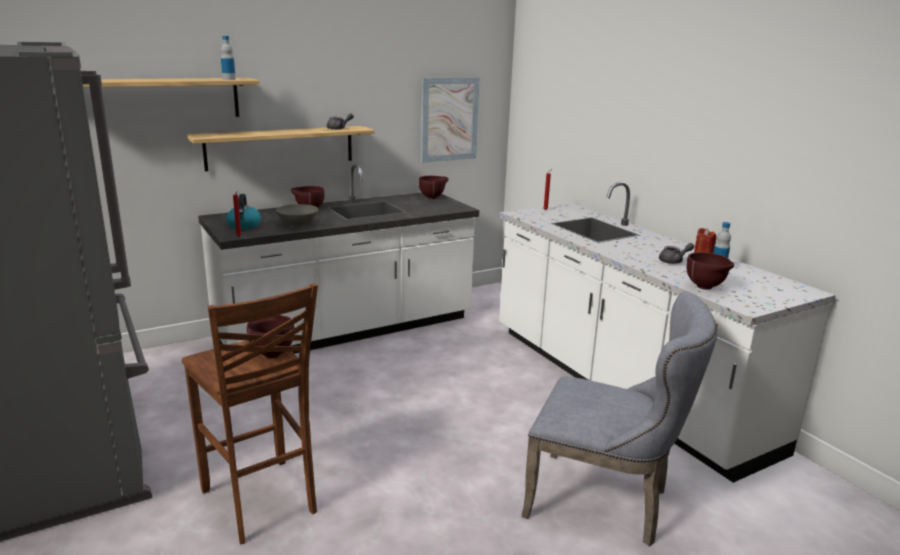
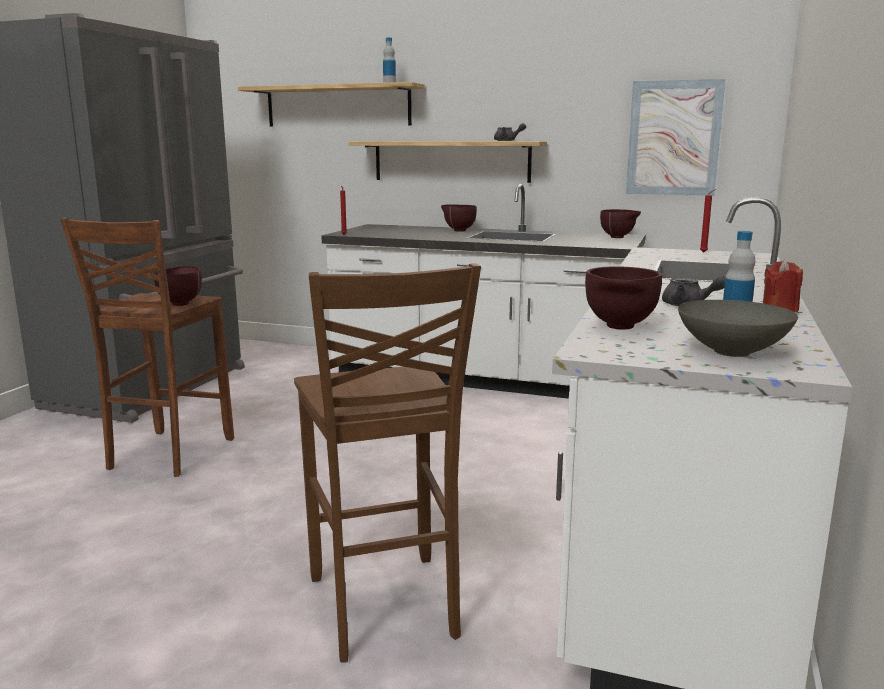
camera: 50 degrees right, 5 degrees down
kettle [226,194,261,229] -> none
grey bowl [276,204,319,227] -> grey bowl moved to [678,300,798,357]
grey chair [522,291,717,546] -> brown stool [294,263,481,662]

